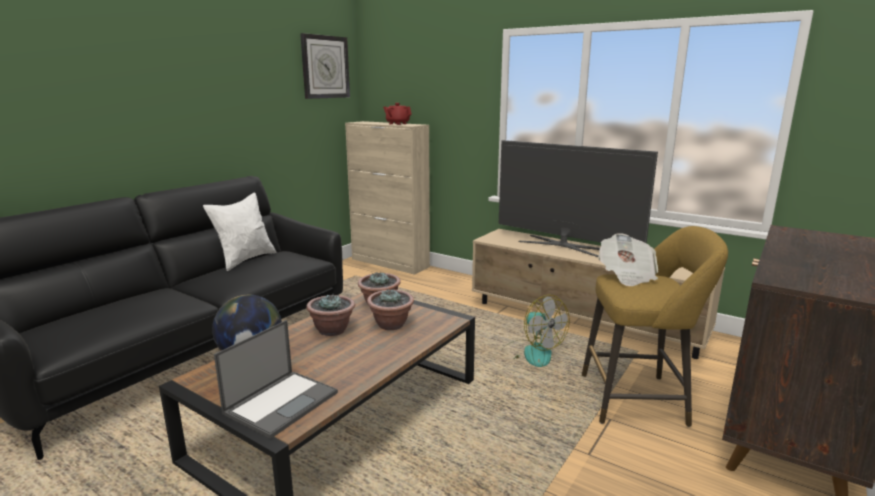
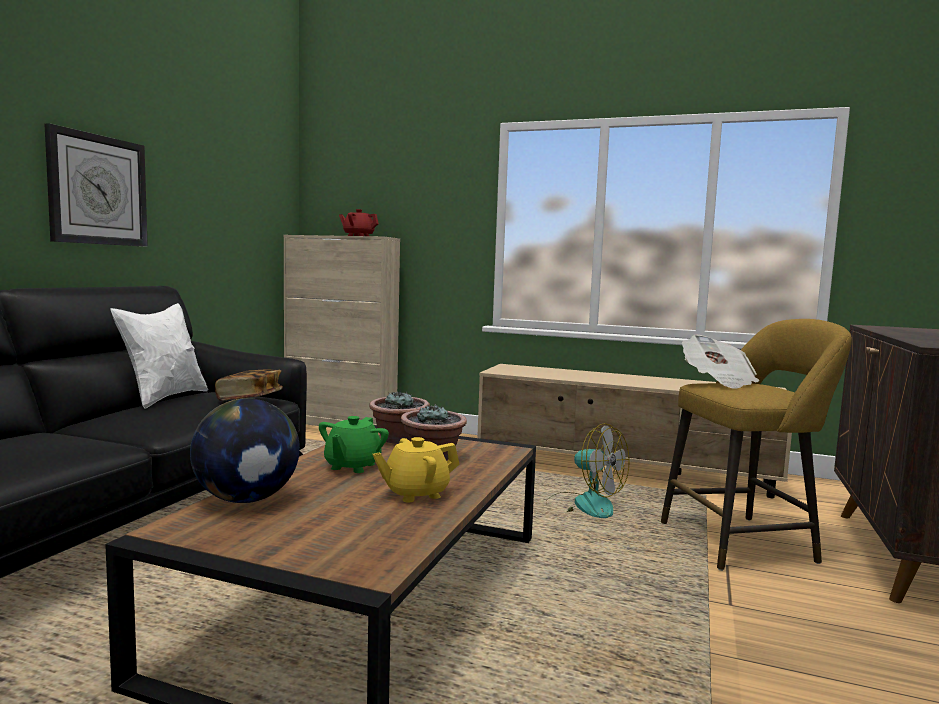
camera: 15 degrees left, 10 degrees down
laptop [214,320,338,439] -> none
wall clock [300,33,350,99] -> wall clock moved to [44,123,148,247]
potted plant [306,293,355,336] -> green teapot [319,416,389,473]
television [499,140,658,257] -> none
none -> book [215,369,283,401]
none -> yellow teapot [373,437,459,503]

